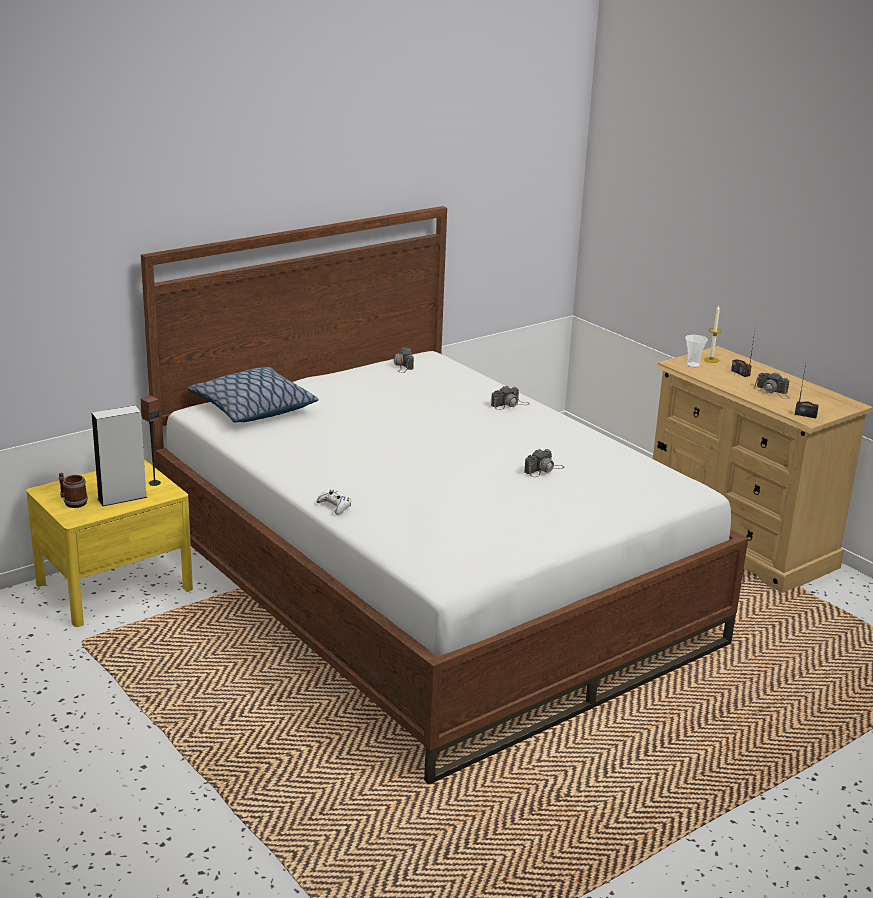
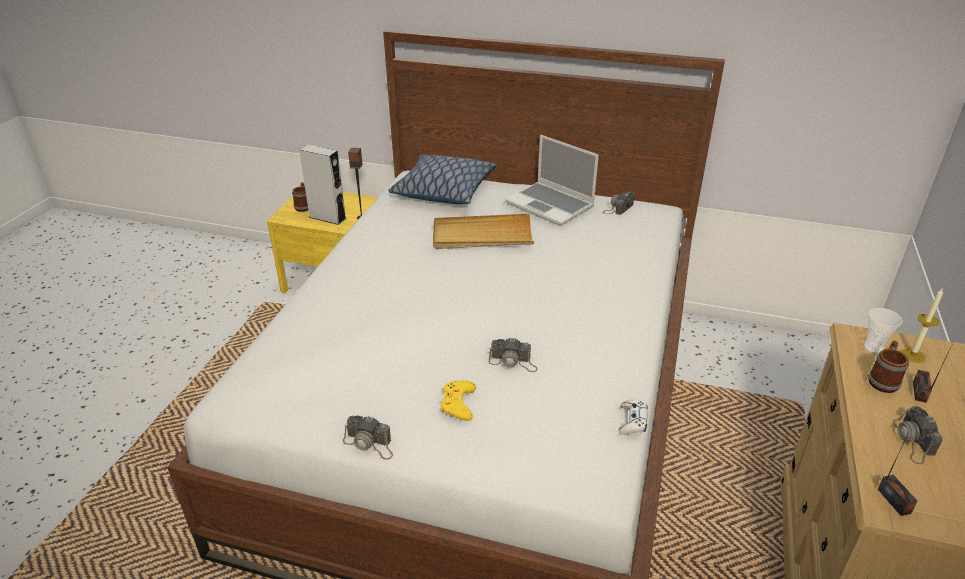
camera: 55 degrees right, 10 degrees up
white game controller [317,490,351,515] -> white game controller moved to [619,399,648,435]
camera [491,386,530,410] -> camera moved to [343,415,393,460]
none -> beige tray [433,214,534,249]
none -> yellow game controller [441,380,476,421]
none -> laptop [505,135,599,226]
none -> mug [868,341,909,393]

